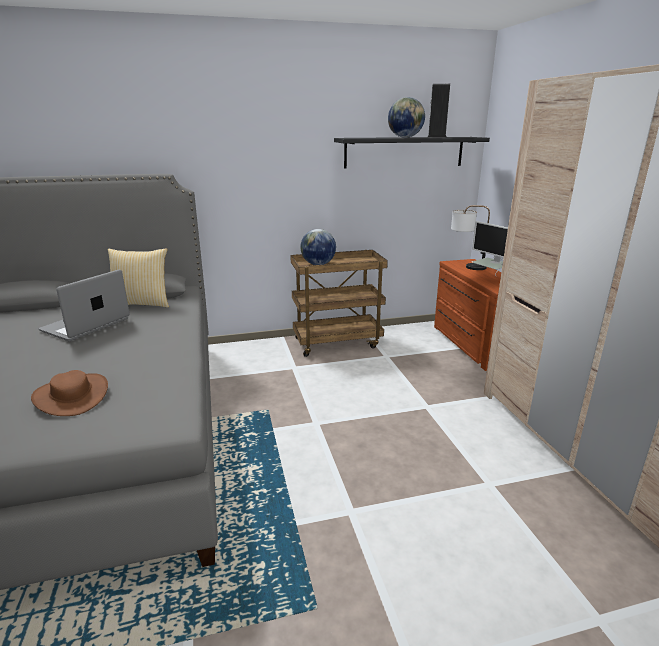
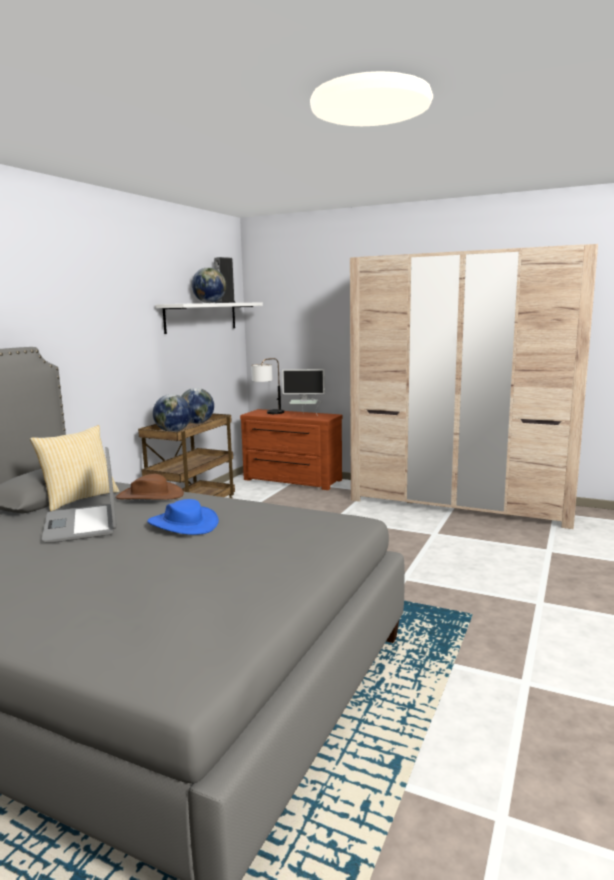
camera: 50 degrees left, 10 degrees down
brown hat [31,370,108,416] -> brown hat moved to [116,474,184,500]
black shelf [334,137,490,169] -> white shelf [155,302,263,334]
none -> blue hat [147,499,219,535]
none -> globe [181,388,214,424]

